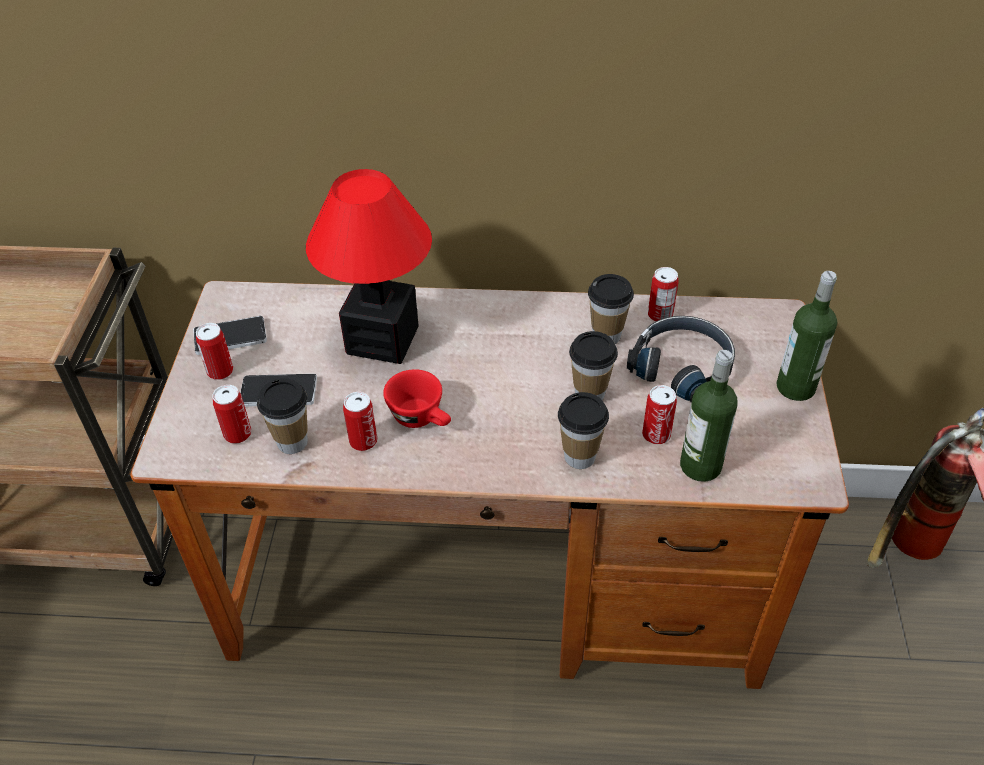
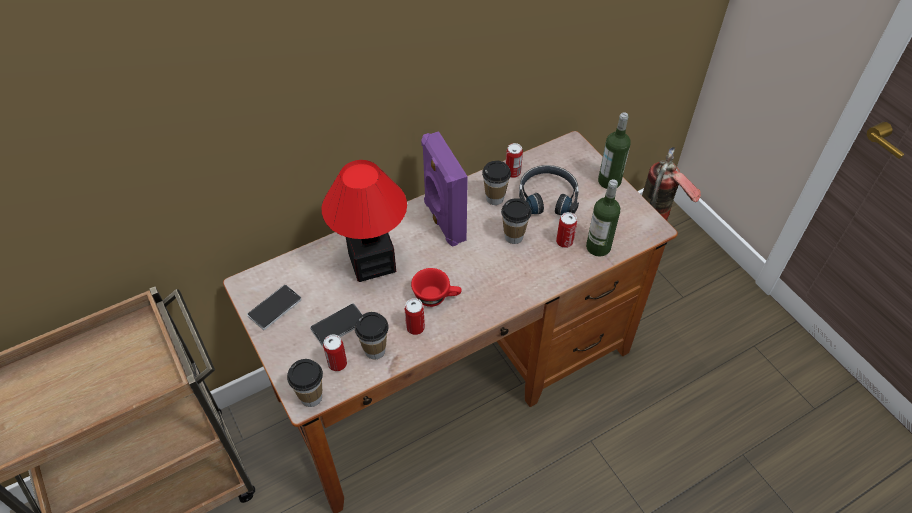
camera: 35 degrees left, 5 degrees up
can [196,323,233,380] -> none
cup [558,392,609,469] -> cup moved to [287,359,323,407]
none -> purple speaker [421,131,468,247]

